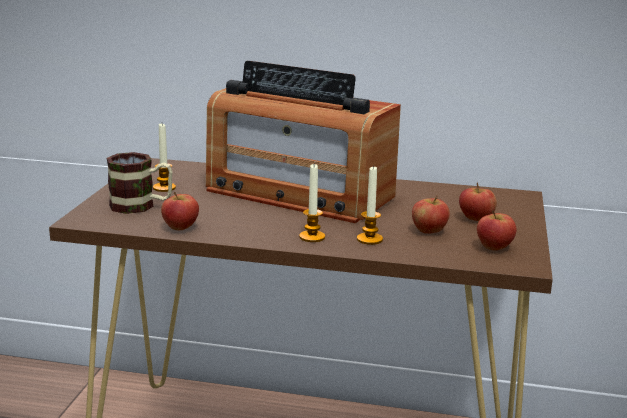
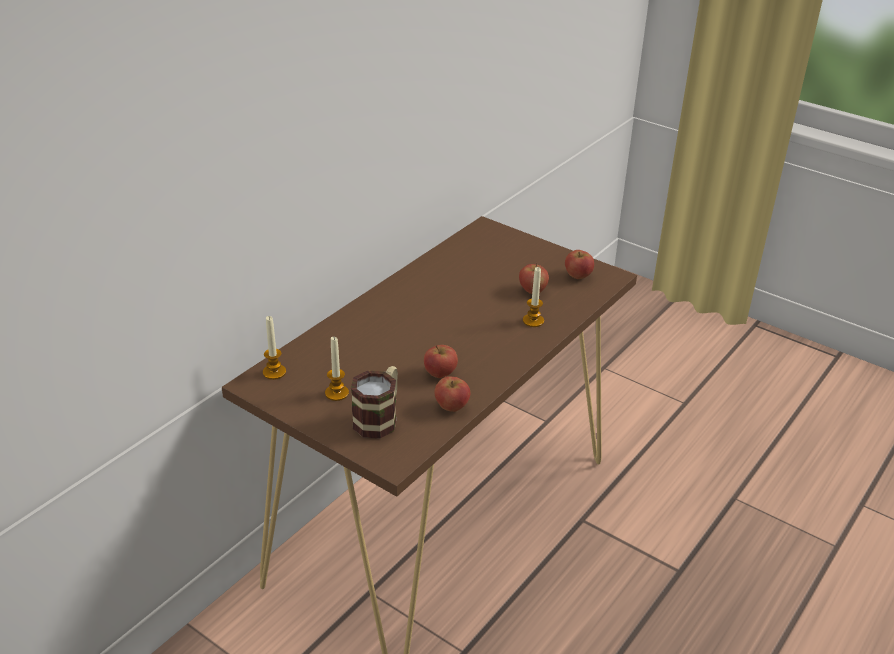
camera: 65 degrees left, 15 degrees up
radio [206,61,401,223] -> none
candle [299,164,325,242] -> candle moved to [263,316,286,380]
apple [459,183,497,221] -> apple moved to [424,345,458,378]

